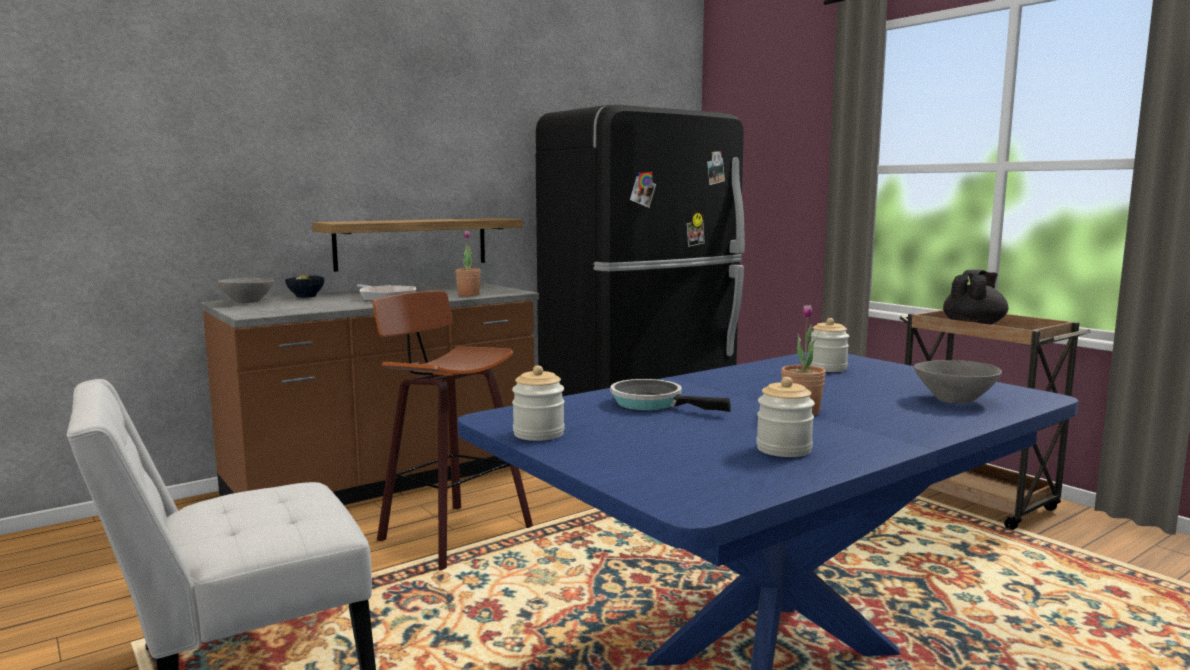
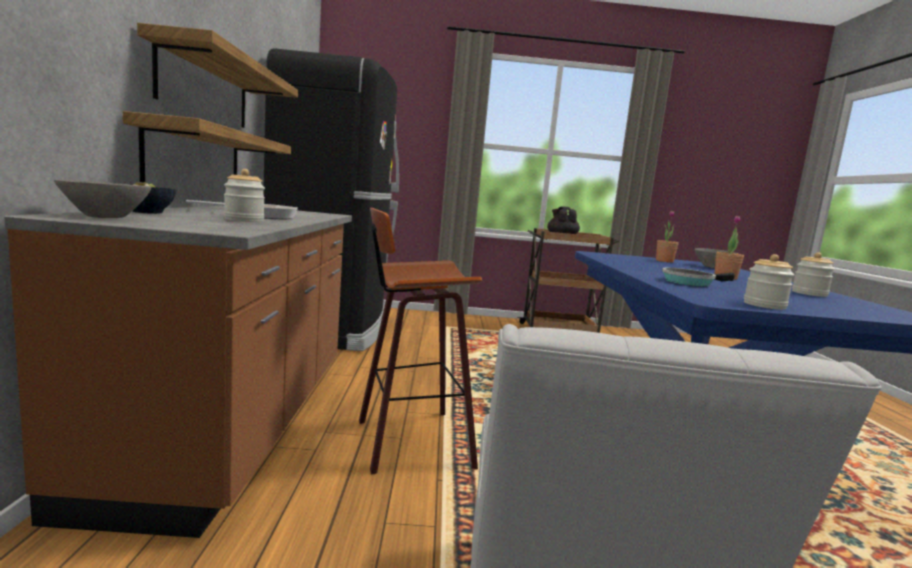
camera: 55 degrees left, 0 degrees up
potted plant [455,231,481,296] -> potted plant moved to [656,211,679,263]
jar [810,318,849,372] -> jar moved to [224,169,265,222]
none -> shelf [137,23,298,128]

